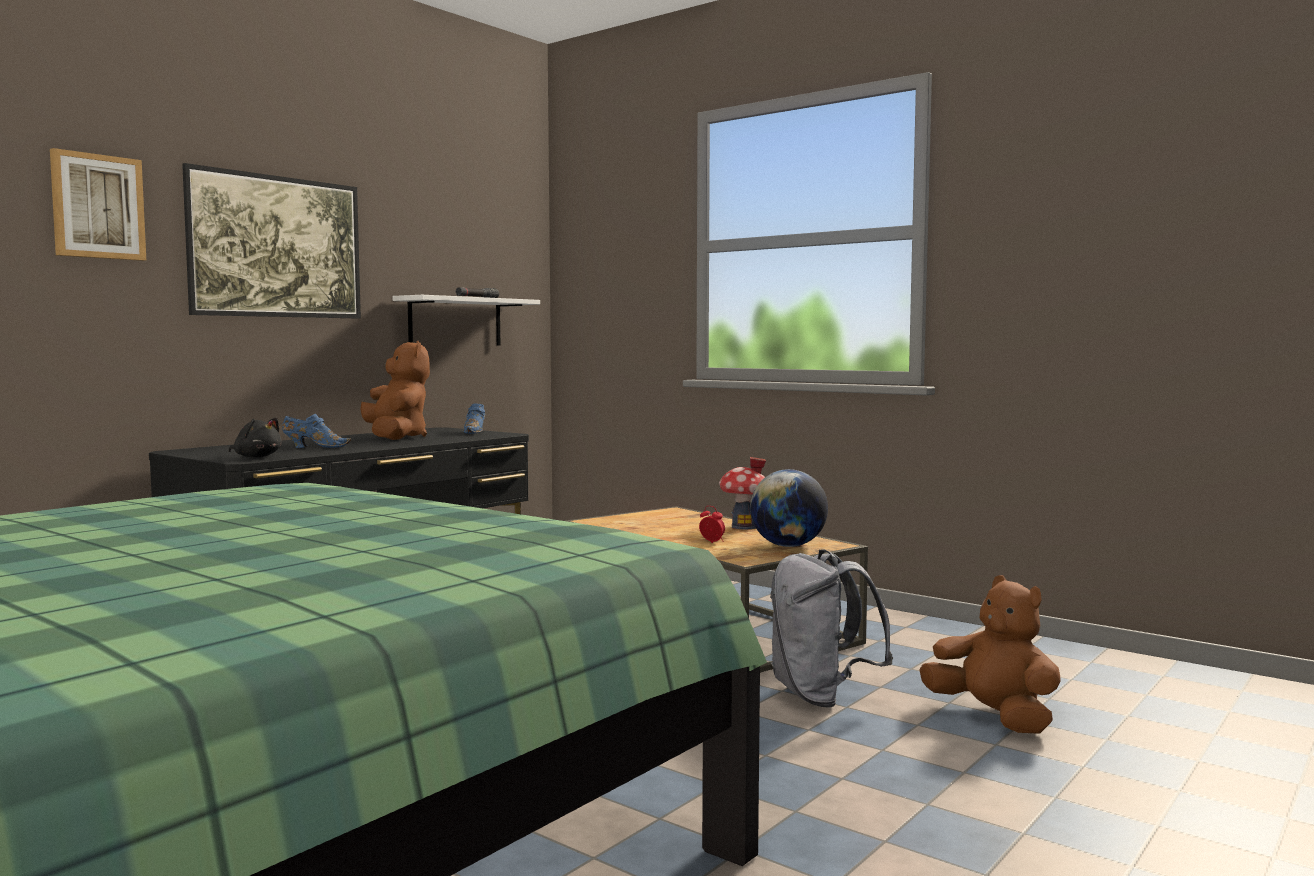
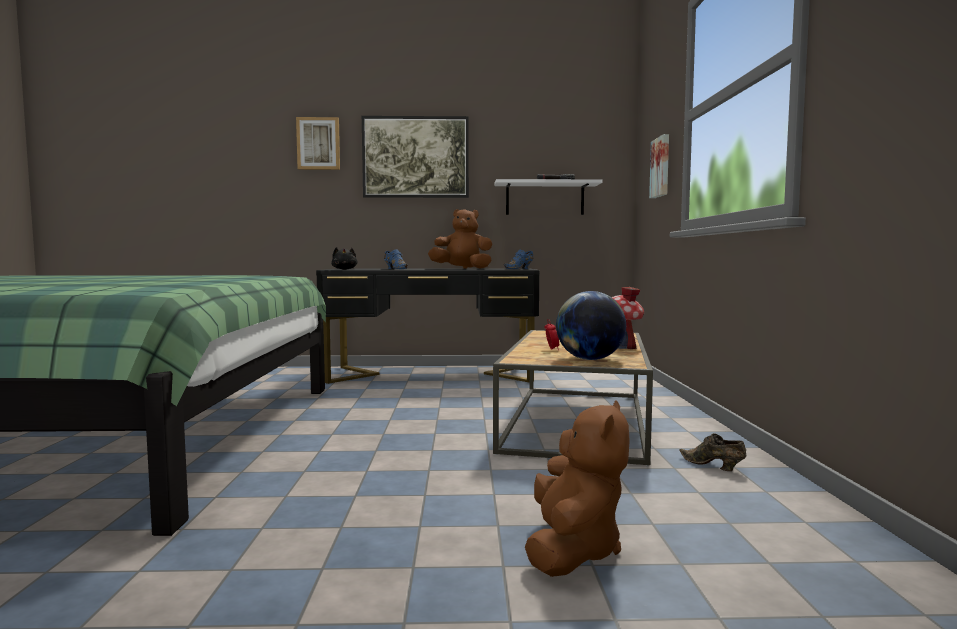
camera: 50 degrees right, 0 degrees up
brown plush toy [360,341,430,440] -> brown plush toy turned 105 degrees counterclockwise [428,209,492,269]
grey backpack [770,550,893,708] -> none
none -> picture [649,134,669,198]
none -> brown shoe [679,433,747,471]

